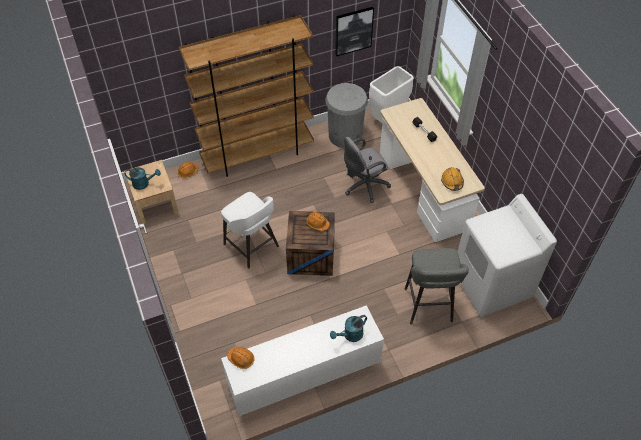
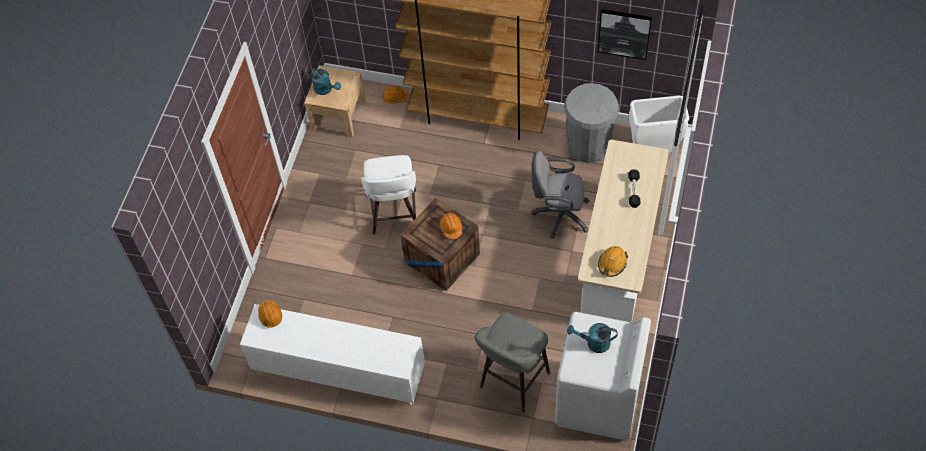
camera: 40 degrees right, 5 degrees up
turquoise watering can [330,315,367,342] -> turquoise watering can moved to [567,323,618,353]

